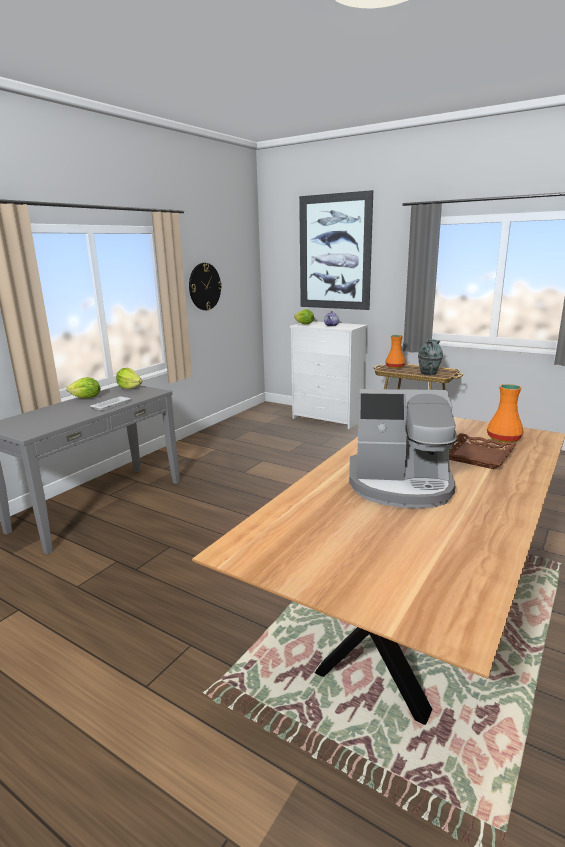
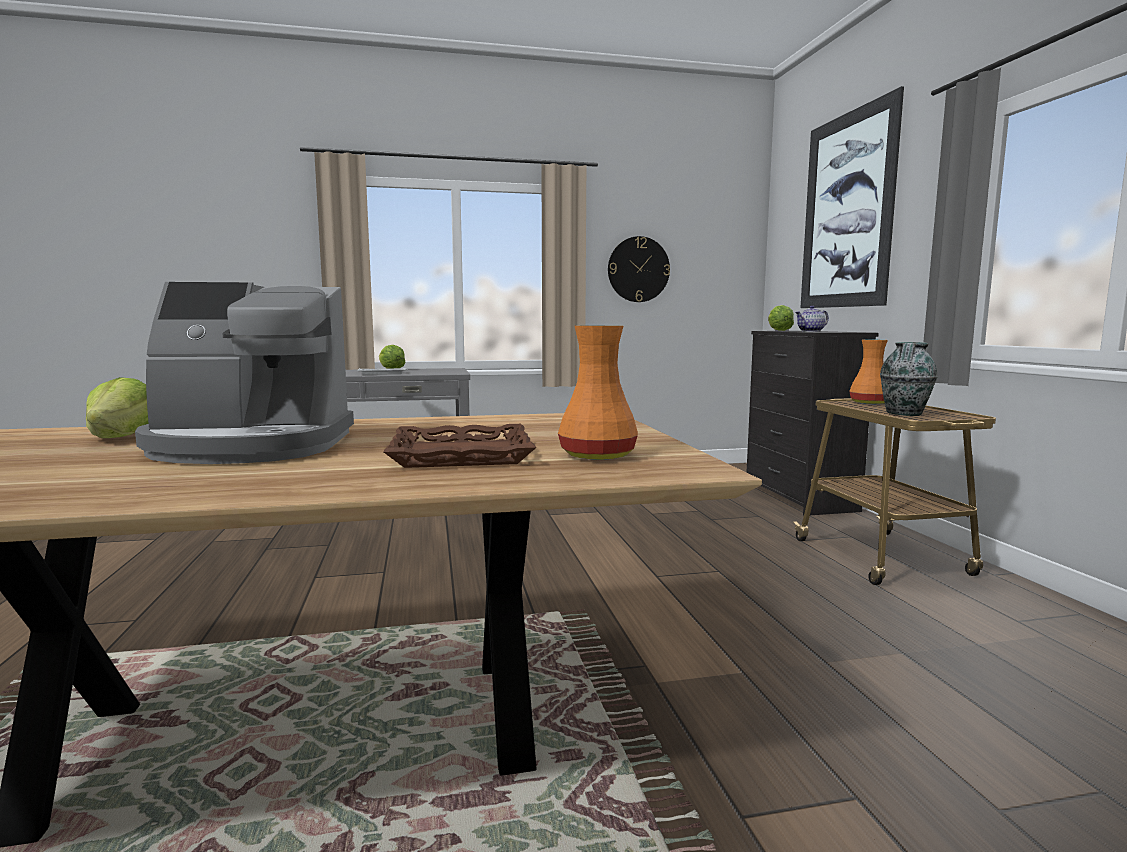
camera: 45 degrees right, 10 degrees down
lettuce [116,368,142,389] -> lettuce moved to [86,377,149,438]
white dresser [290,321,368,429] -> black dresser [747,331,879,515]
coffee machine [349,389,457,508] -> coffee machine turned 60 degrees counterclockwise [135,282,354,464]

